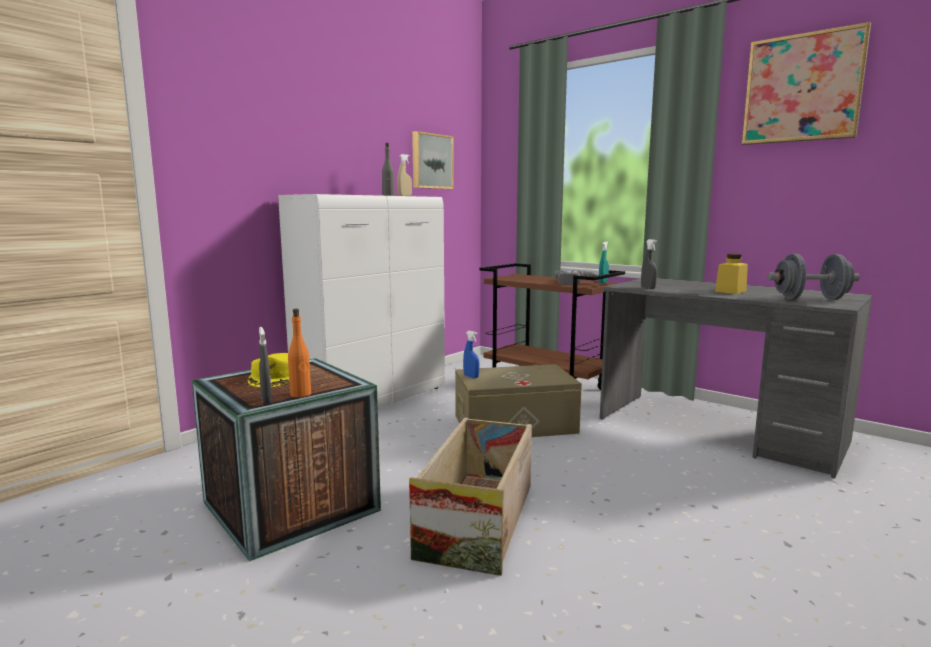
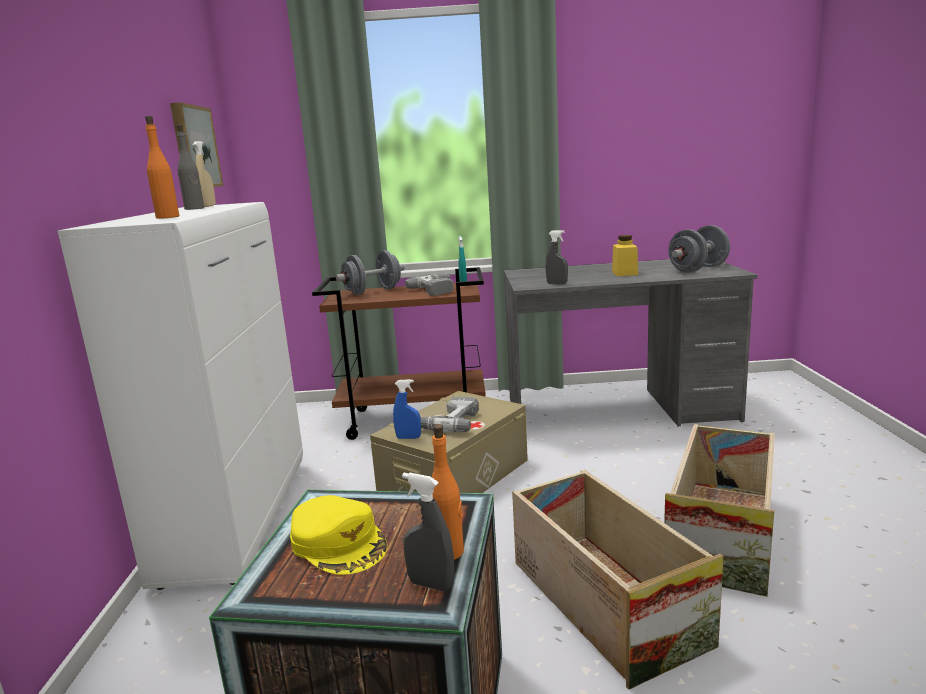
camera: 40 degrees left, 5 degrees up
picture [742,22,871,145] -> none
none -> orange bottle [145,116,179,219]
none -> grey dumbbell [336,250,404,295]
none -> power drill [421,397,479,432]
none -> crate [664,424,775,597]

